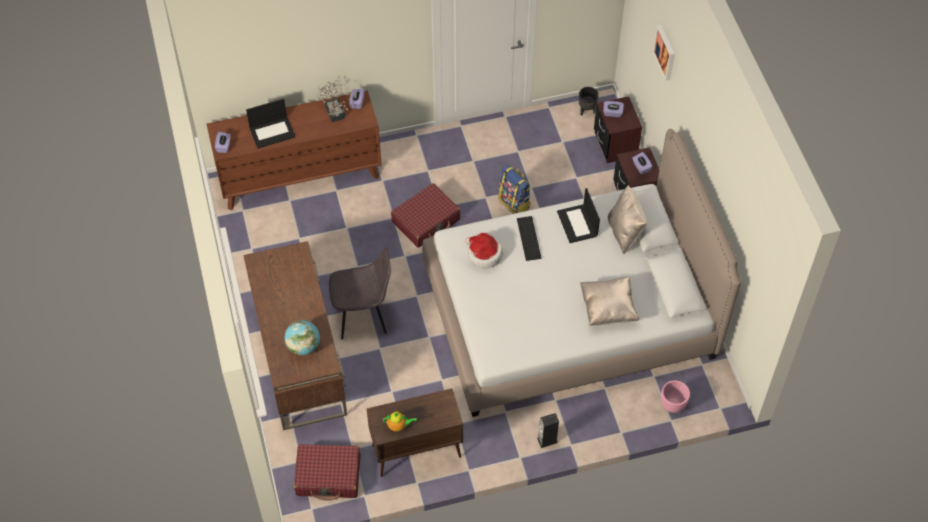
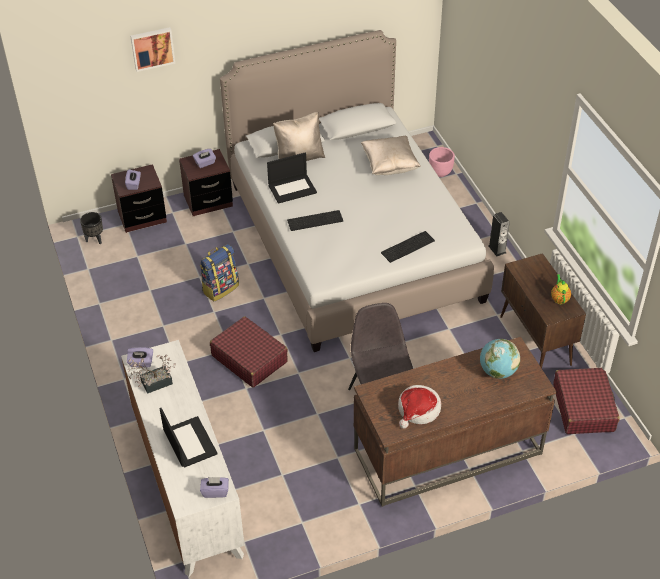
camera: 95 degrees left, 10 degrees down
brown dresser [207,91,382,210] -> white dresser [121,340,245,576]
hat [465,233,503,269] -> hat moved to [398,385,441,429]
none -> keyboard [381,231,435,263]

